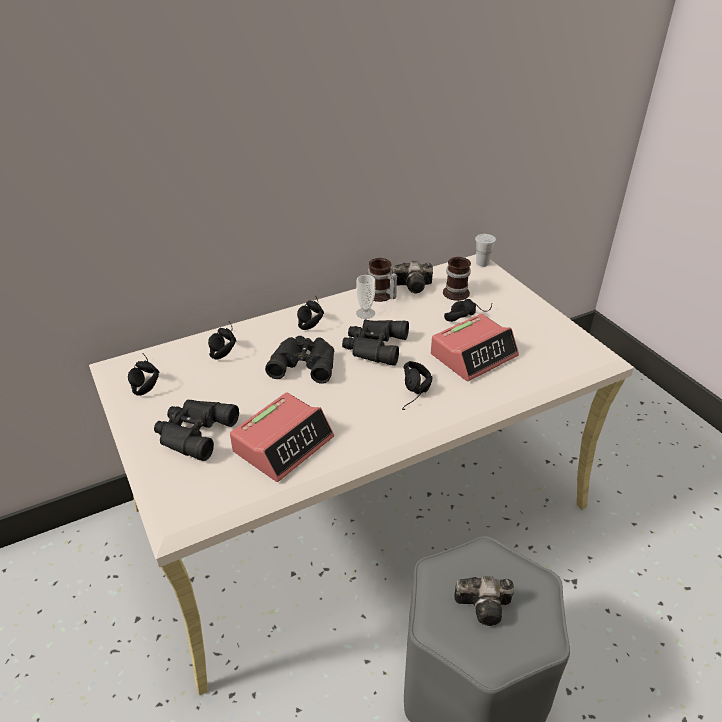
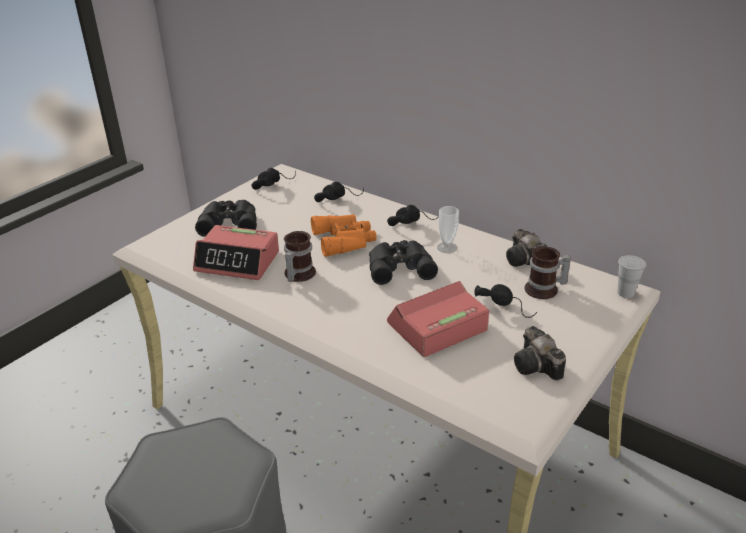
camera: 65 degrees right, 5 degrees down
black binoculars [265,336,334,384] -> orange binoculars [311,214,377,257]
mug [368,258,397,302] -> mug moved to [284,231,316,282]
black headphones [402,361,433,410] -> none
alarm clock [431,314,519,381] -> alarm clock turned 120 degrees clockwise [387,281,489,357]
camera [454,576,514,626] -> camera moved to [514,326,566,381]

